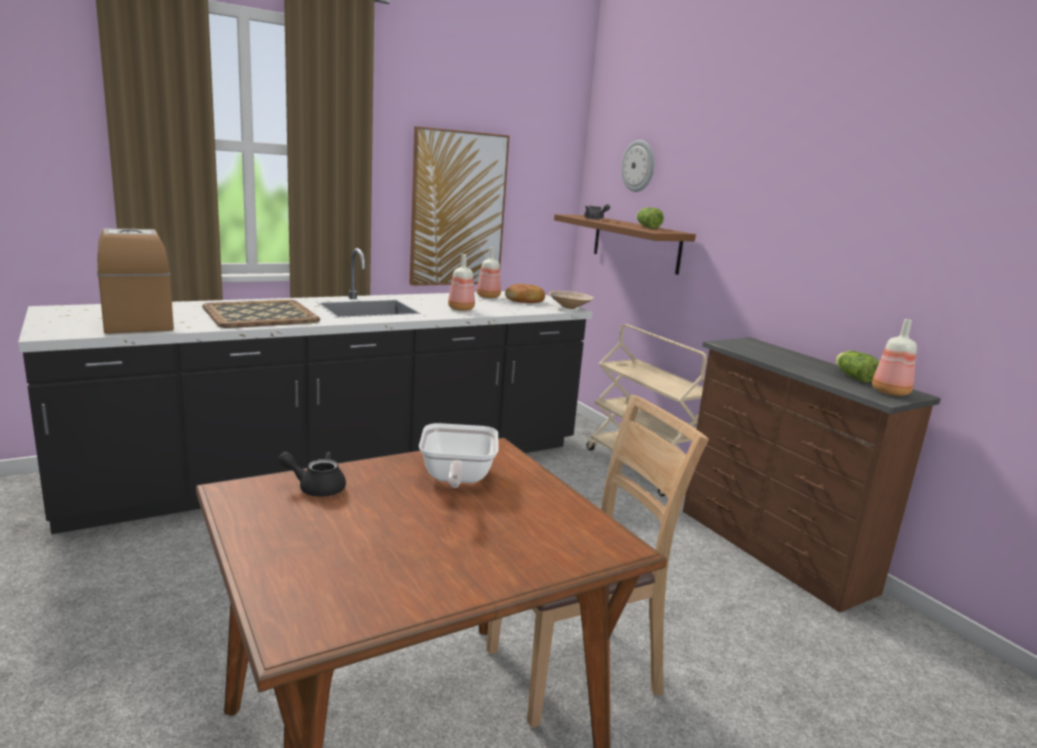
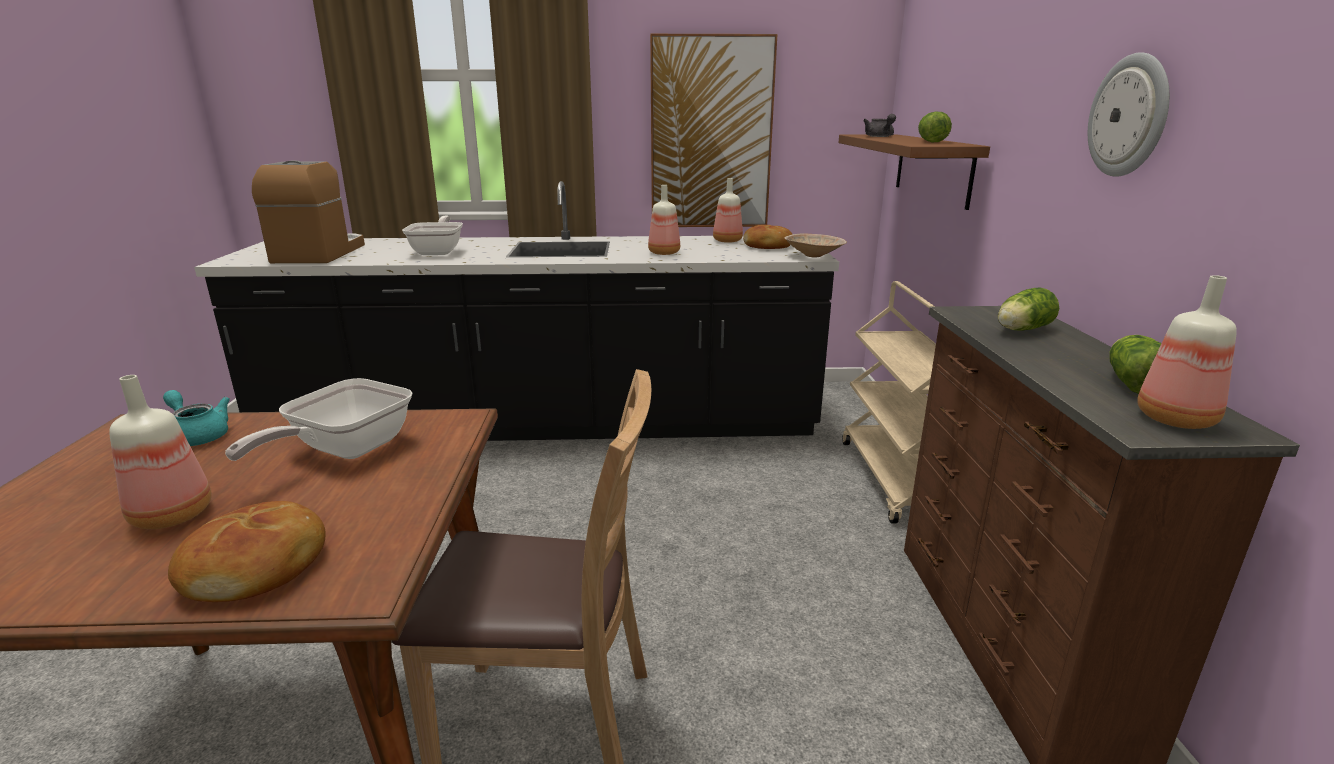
camera: 30 degrees right, 5 degrees up
tray [202,300,320,328] -> frying pan [402,216,463,255]
black teapot [278,452,346,497] -> turquoise teapot [163,390,230,446]
wall clock [621,140,655,192] -> wall clock moved to [1088,52,1170,177]
none -> bottle [109,375,212,529]
none -> bread [168,501,325,602]
none -> lettuce [998,287,1059,331]

